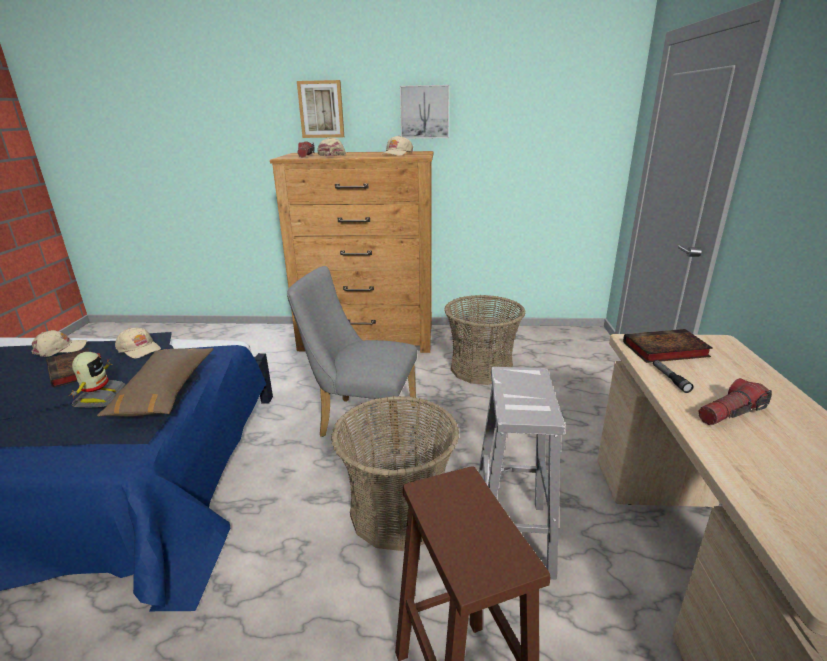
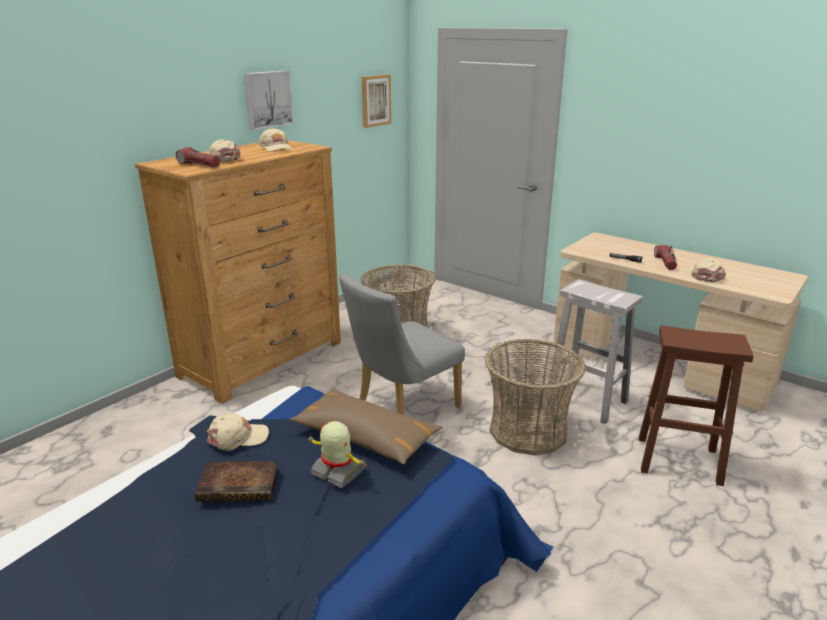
camera: 55 degrees left, 0 degrees up
beige cap [32,330,87,357] -> beige cap moved to [689,258,726,282]
picture [297,80,344,138] -> picture moved to [362,74,391,128]
book [623,329,713,363] -> none

